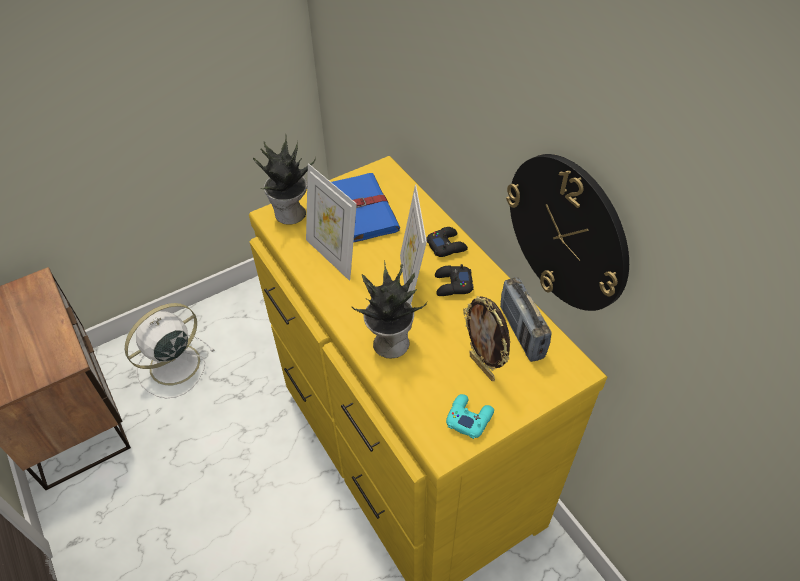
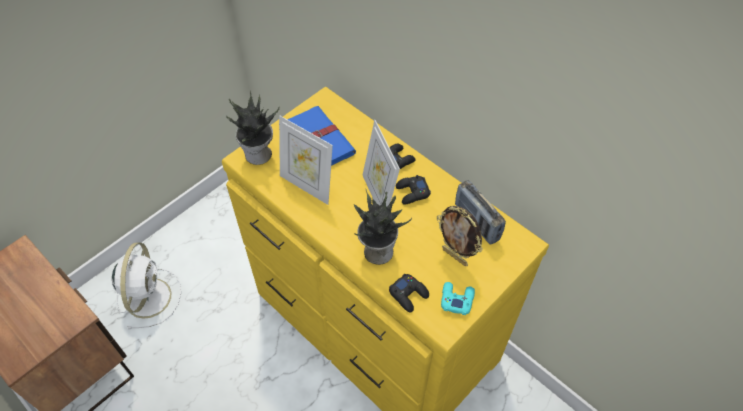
camera: 15 degrees left, 5 degrees up
white fan [125,303,215,398] -> white fan turned 150 degrees clockwise [112,243,181,329]
wall clock [506,154,629,311] -> none
none -> black game controller [389,274,429,313]

